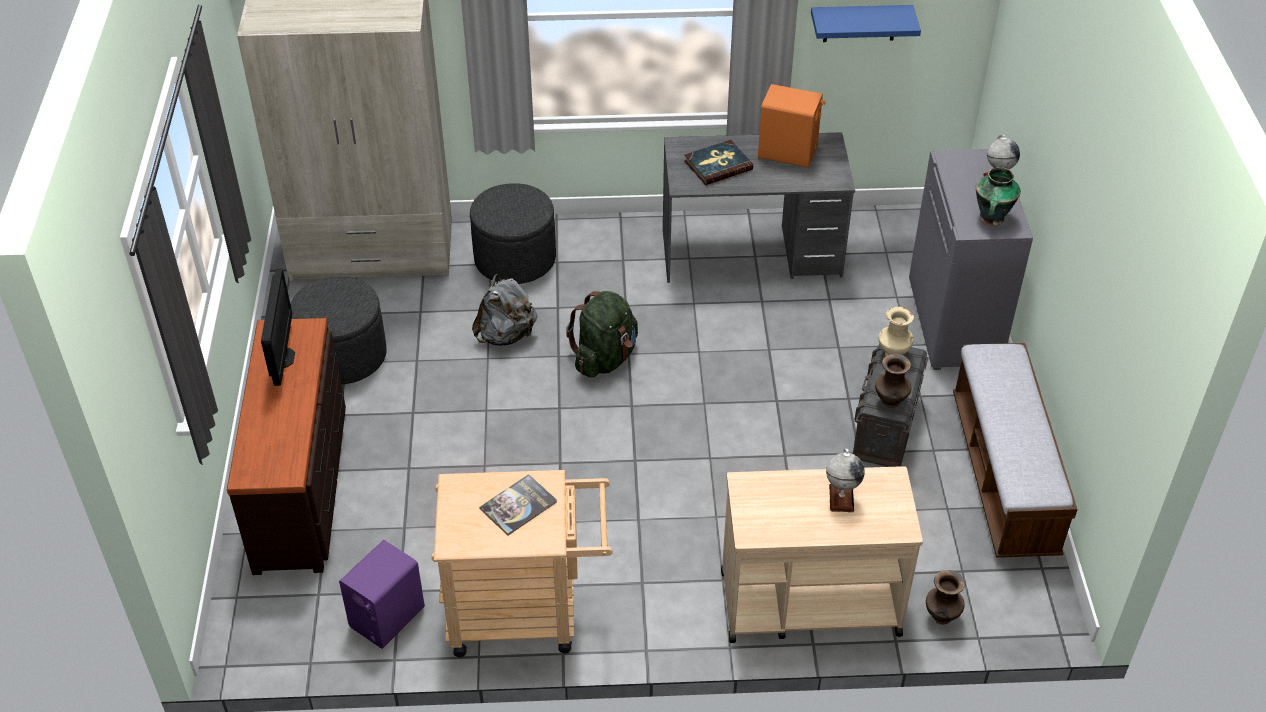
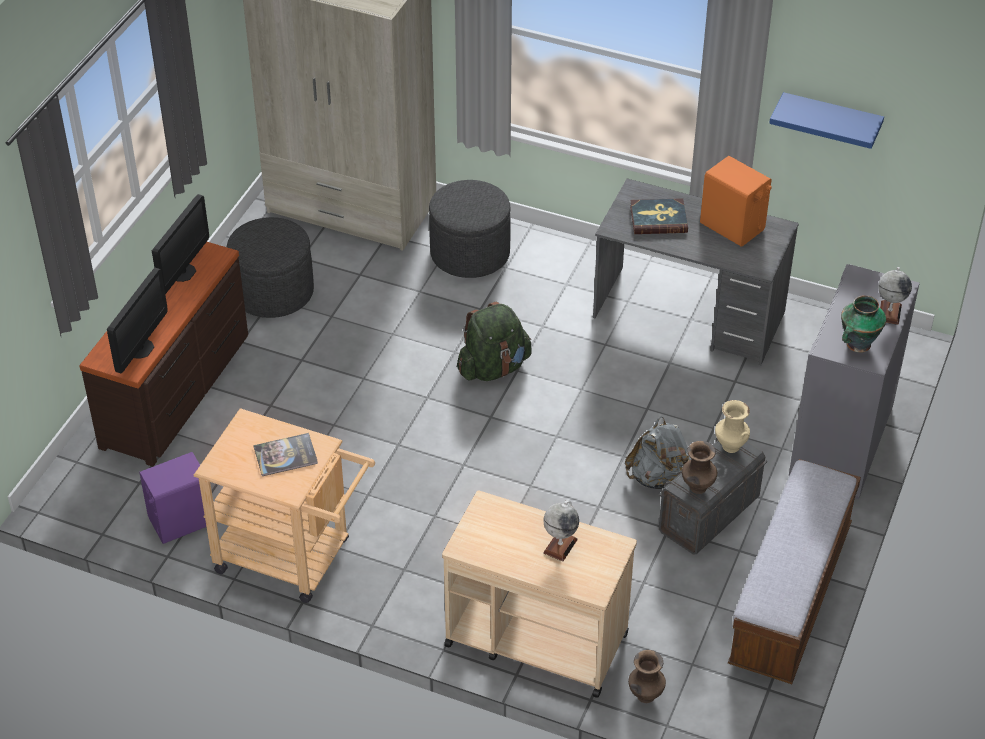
camera: 25 degrees right, 0 degrees up
grey backpack [472,274,538,346] -> grey backpack moved to [625,416,691,489]
none -> monitor [107,268,168,373]

